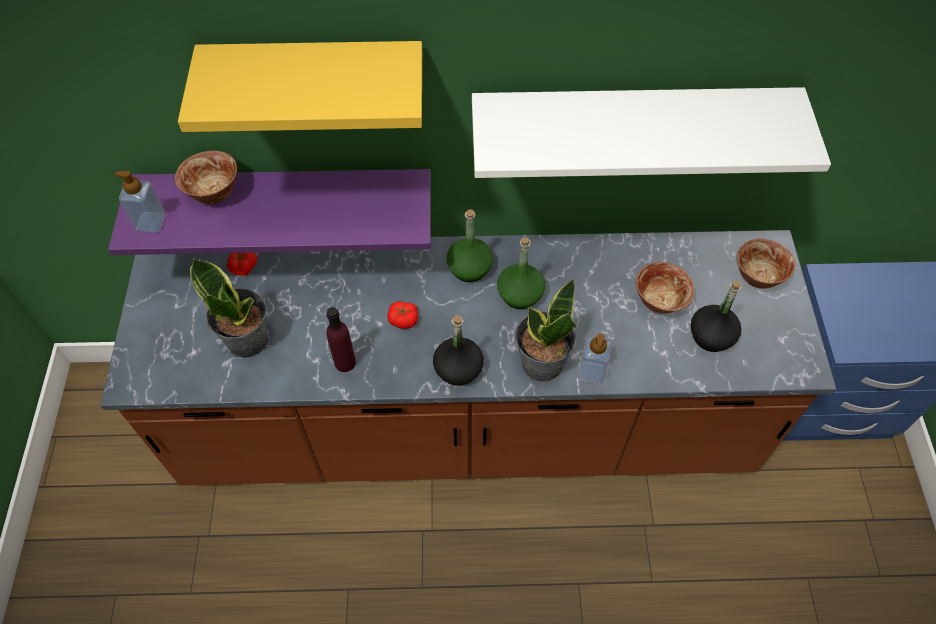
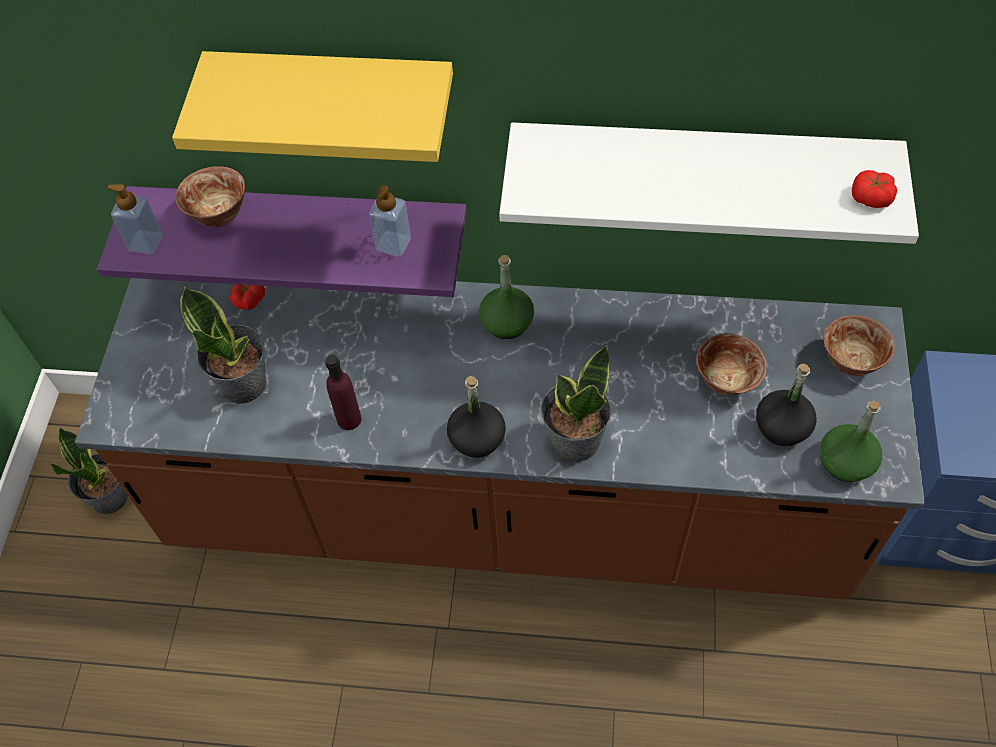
camera: 10 degrees right, 0 degrees up
tomato [387,301,418,329] -> tomato moved to [852,170,897,208]
green bottle [497,237,545,309] -> green bottle moved to [820,401,882,482]
soap dispenser [578,333,612,384] -> soap dispenser moved to [369,185,411,256]
none -> potted plant [50,427,128,514]

